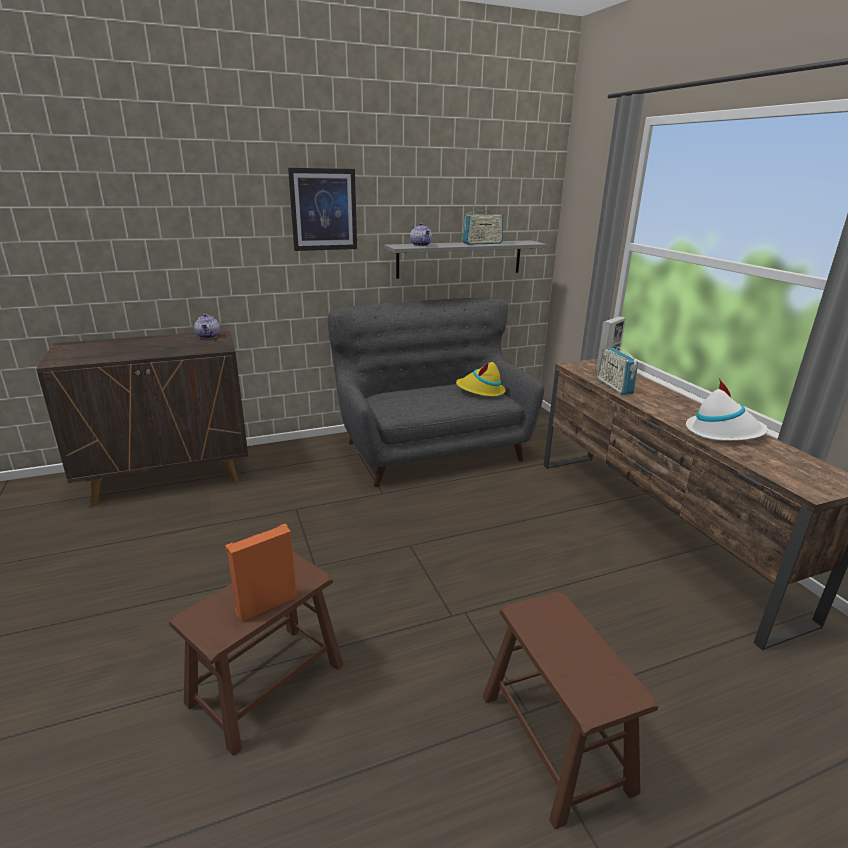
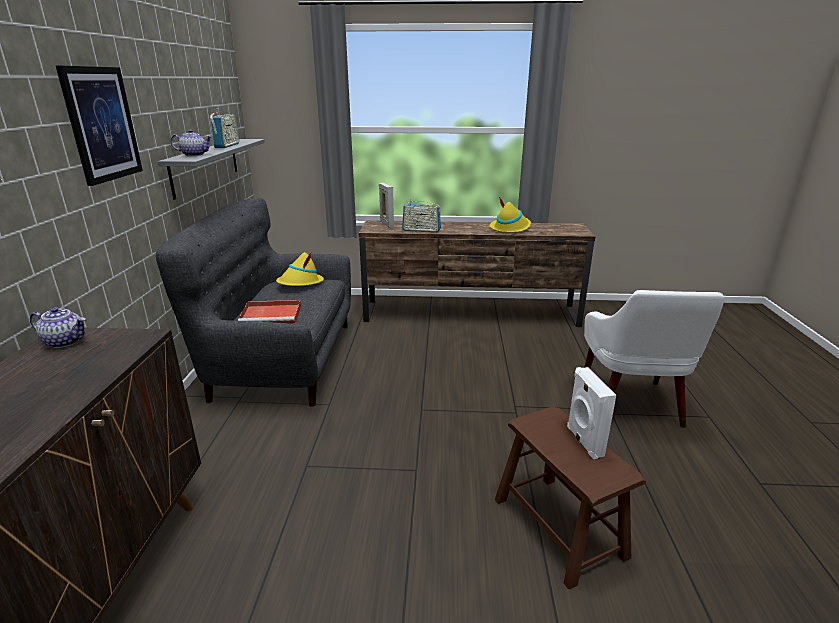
camera: 65 degrees left, 0 degrees up
orange speaker [225,524,297,621] -> white speaker [567,367,616,459]
brown stool [483,592,658,829] -> white armchair [584,290,724,428]
white hat [686,378,768,441] -> yellow hat [489,197,531,233]
none -> red tray [238,300,301,324]

